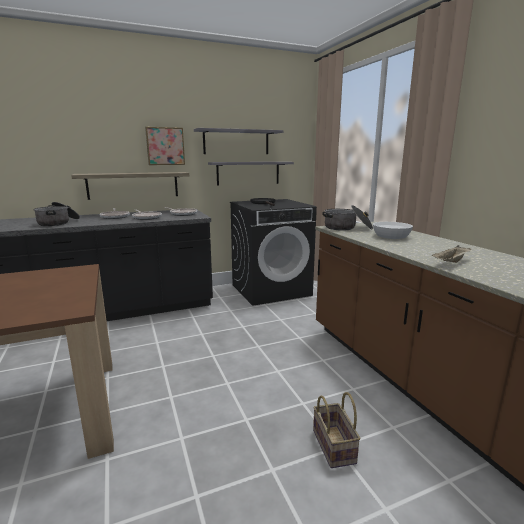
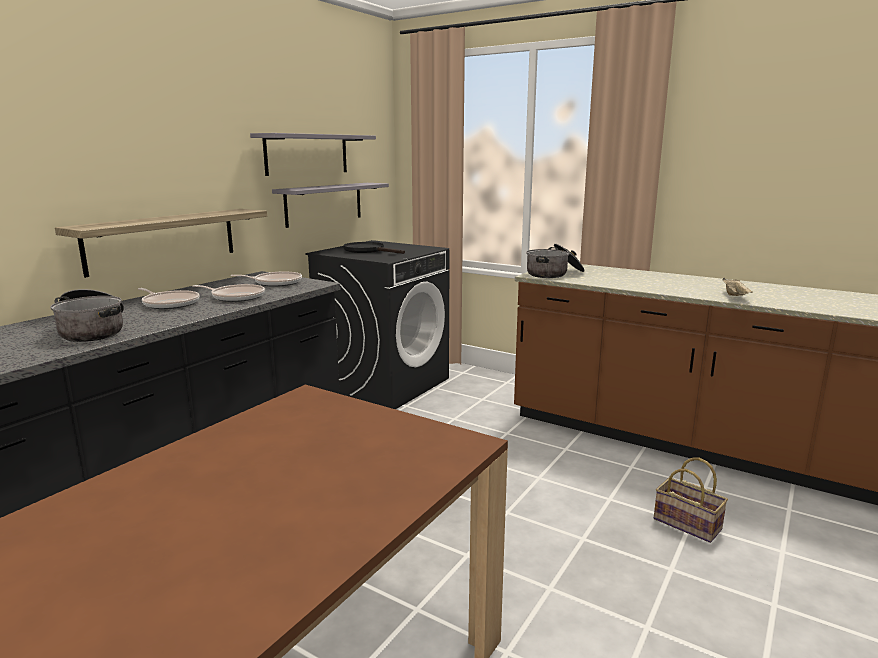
camera: 35 degrees left, 0 degrees up
picture [145,127,185,165] -> none
white bowl [373,222,413,239] -> none

